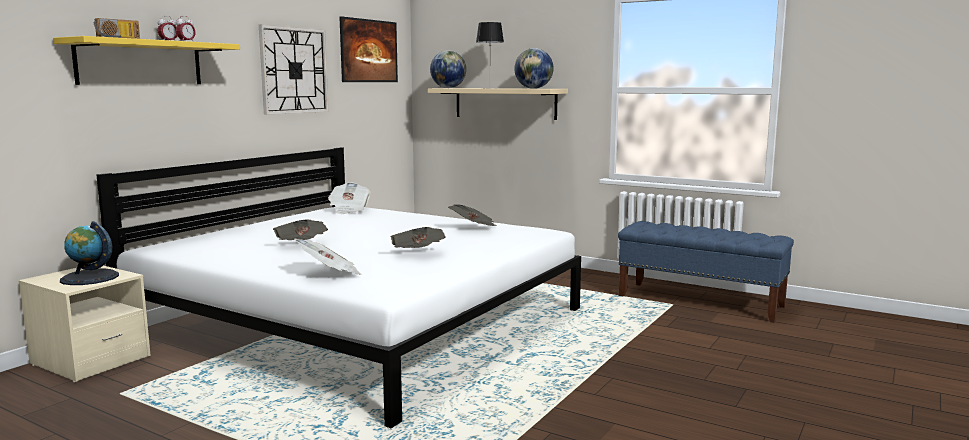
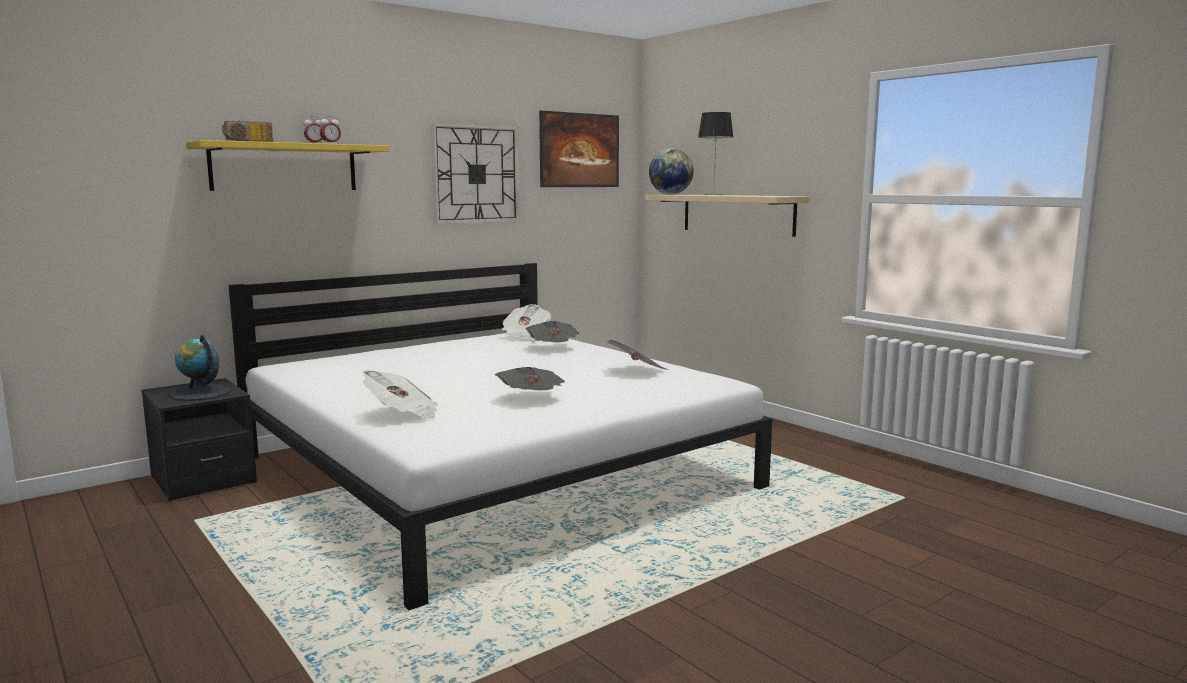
camera: 20 degrees right, 0 degrees up
beige nightstand [18,266,151,382] -> black nightstand [141,378,257,501]
newspaper [273,220,328,240] -> newspaper moved to [526,321,579,342]
globe [515,48,554,89] -> none
blue bench [618,221,794,323] -> none

